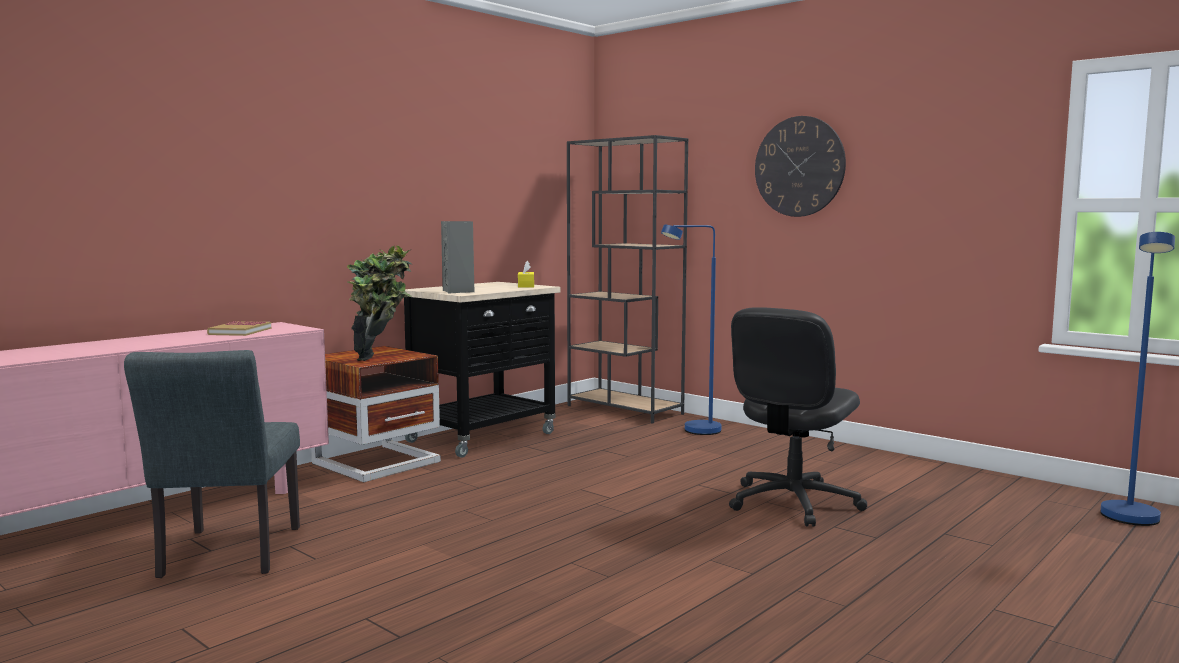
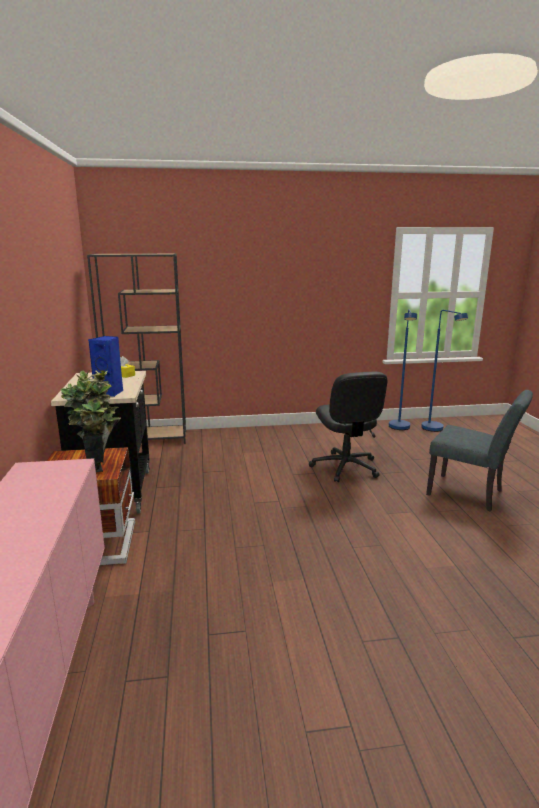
camera: 50 degrees left, 10 degrees up
grey chair [124,350,300,578] -> grey chair moved to [426,390,533,512]
book [207,321,271,336] -> none
grey speaker [441,221,474,293] -> blue speaker [88,336,123,397]
blue floor lamp [661,225,721,435] -> blue floor lamp moved to [389,309,417,430]
wall clock [755,116,846,217] -> none

